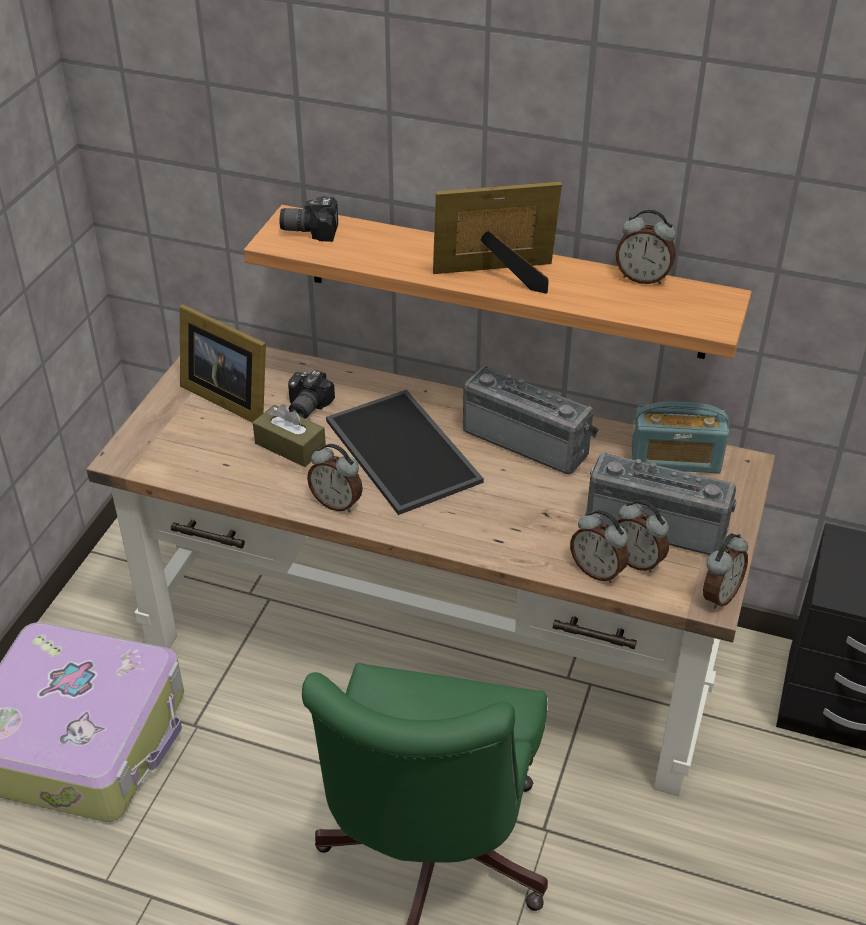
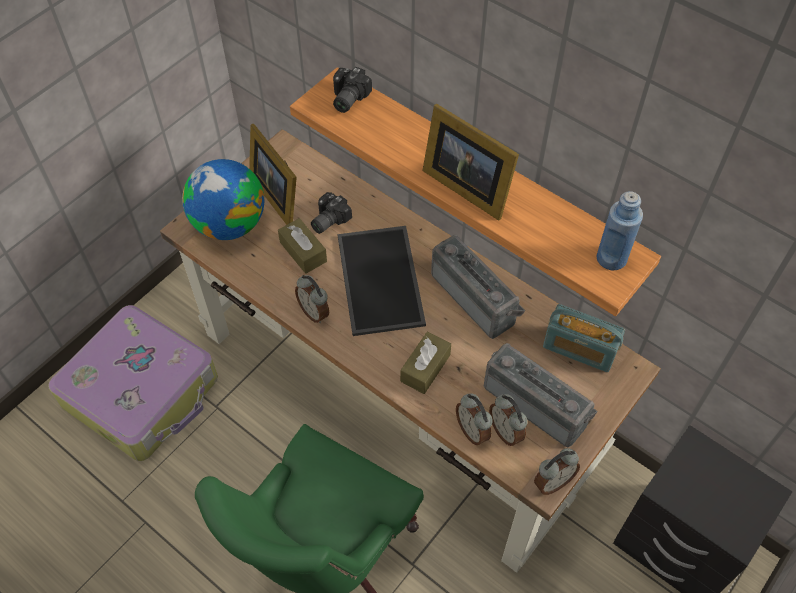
camera: 20 degrees right, 15 degrees up
camera [279,196,338,242] -> camera turned 90 degrees counterclockwise [333,67,372,113]
picture frame [433,182,562,293] -> picture frame turned 150 degrees counterclockwise [422,104,519,221]
alarm clock [616,209,676,284] -> none
none -> globe [182,159,264,240]
none -> brown tissue box [400,332,451,394]
none -> blue bottle [597,191,643,270]

